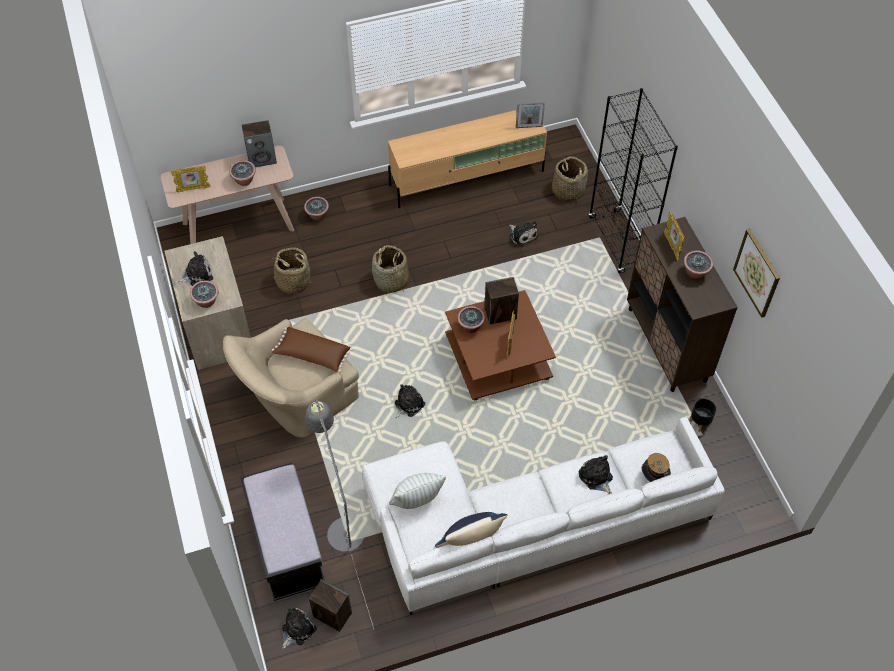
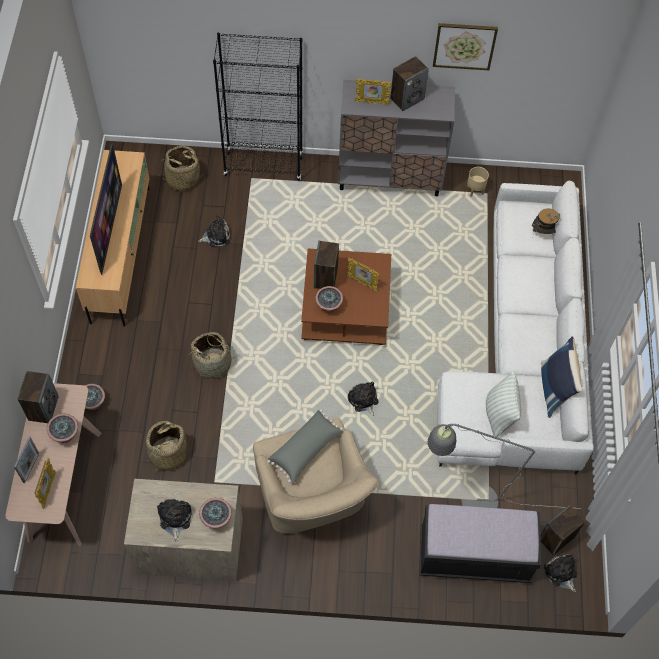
camera: 70 degrees left, 5 degrees up
brown pillow [272,327,353,372] -> grey pillow [267,409,343,483]
picture frame [516,102,545,128] -> picture frame moved to [14,437,39,483]
plush toy [579,455,613,494] -> none
brown cabinet [627,217,738,392] -> grey cabinet [338,80,455,196]
potted plant [684,251,713,279] -> speaker [390,56,429,111]
black planter [689,399,716,432] -> beige planter [467,167,489,197]
none -> television [90,144,122,275]

